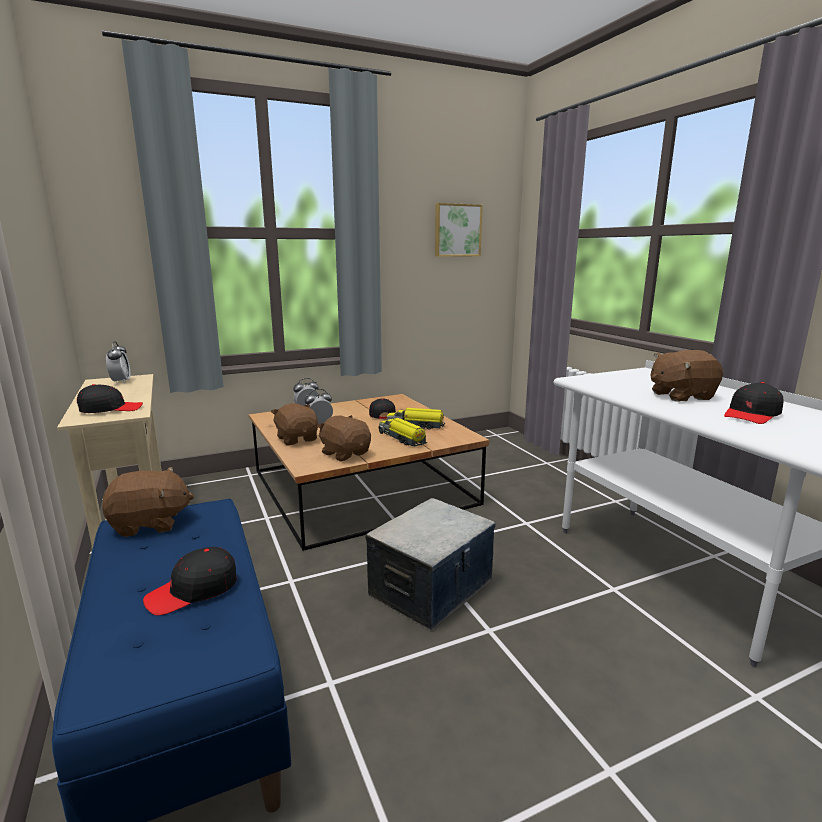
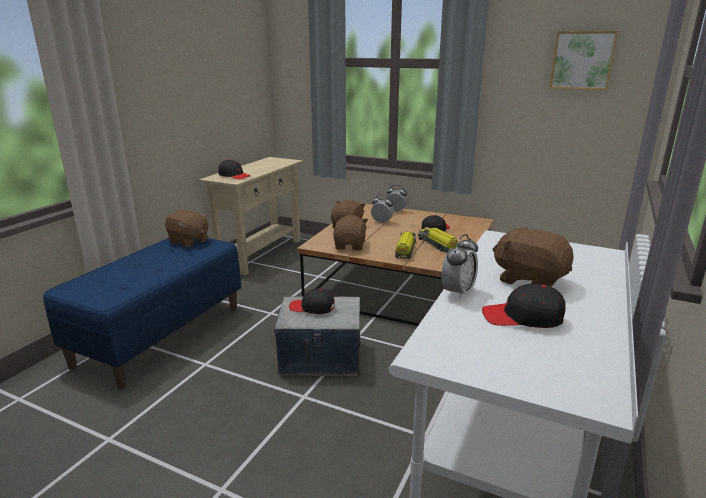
camera: 50 degrees right, 5 degrees up
alarm clock [106,341,130,384] -> alarm clock moved to [441,234,478,300]
black cap [143,547,237,616] -> black cap moved to [289,288,335,314]

